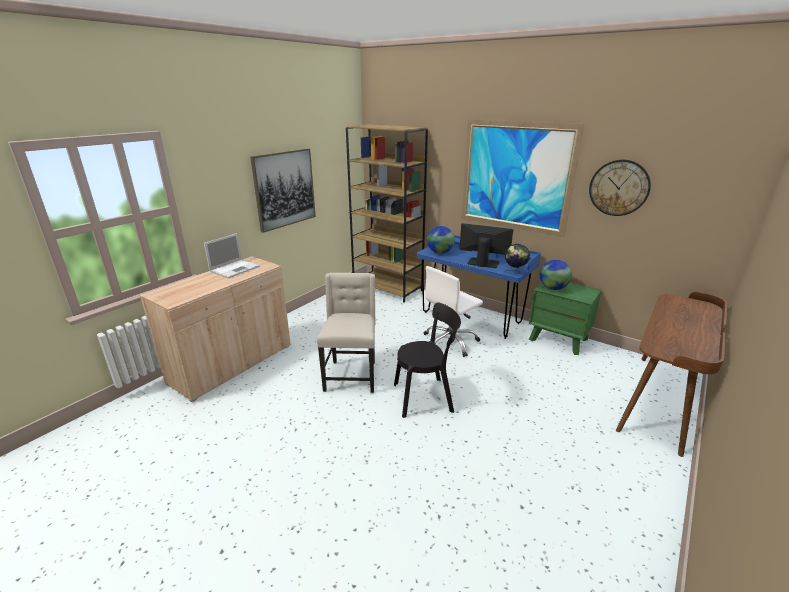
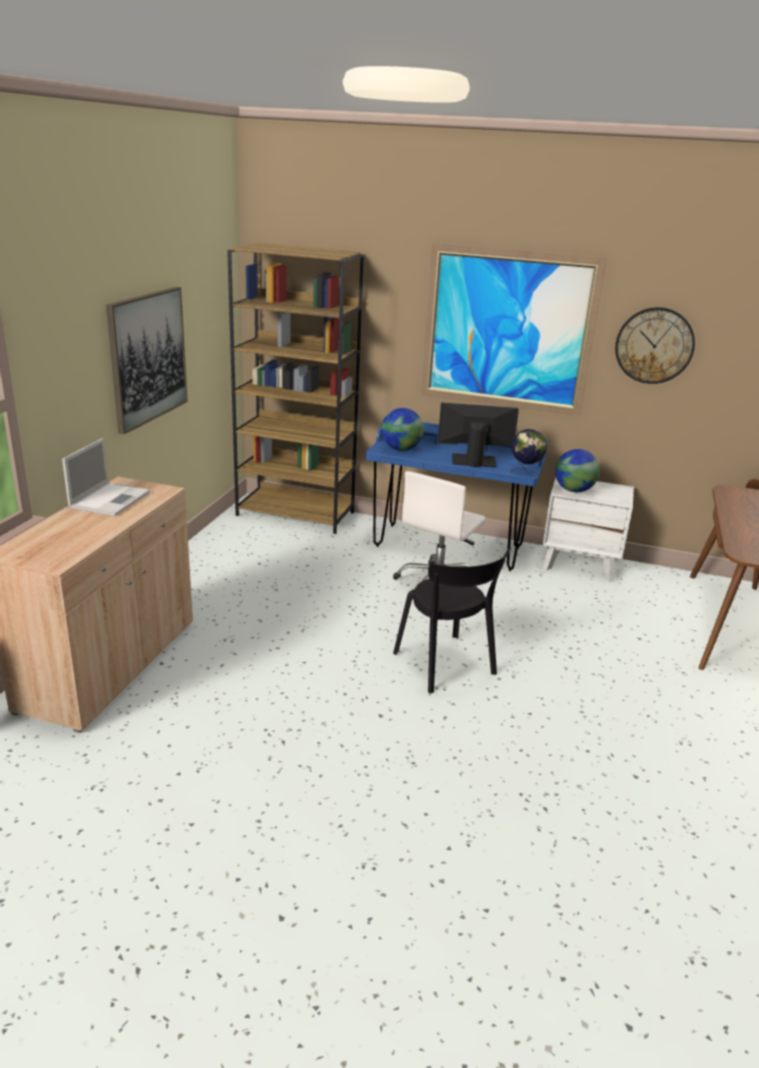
camera: 20 degrees left, 0 degrees up
beige chair [317,273,376,393] -> none
black chair [394,303,461,418] -> black chair turned 90 degrees clockwise [393,547,511,694]
green nightstand [529,282,602,355] -> white nightstand [542,478,634,582]

